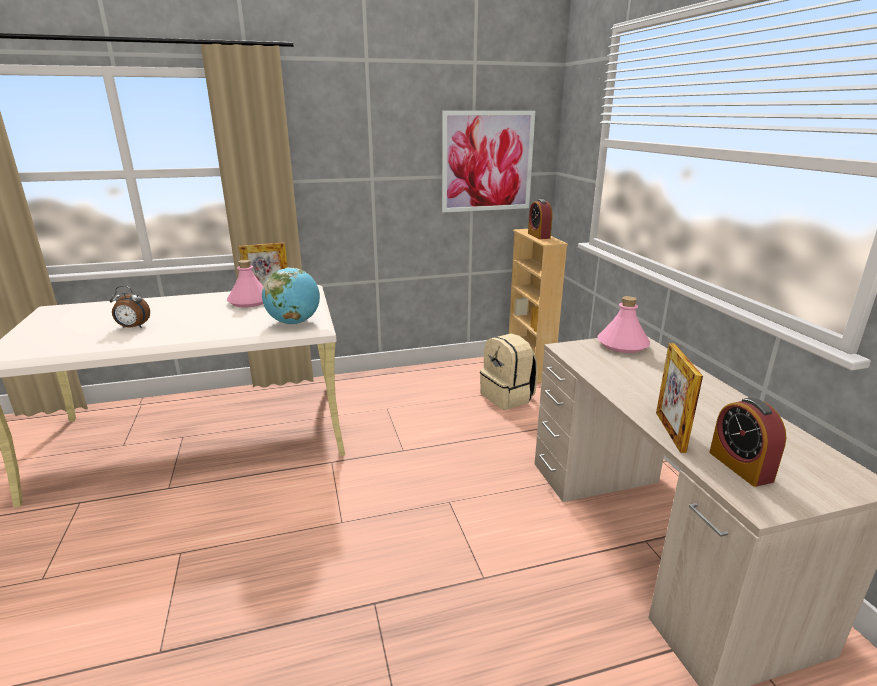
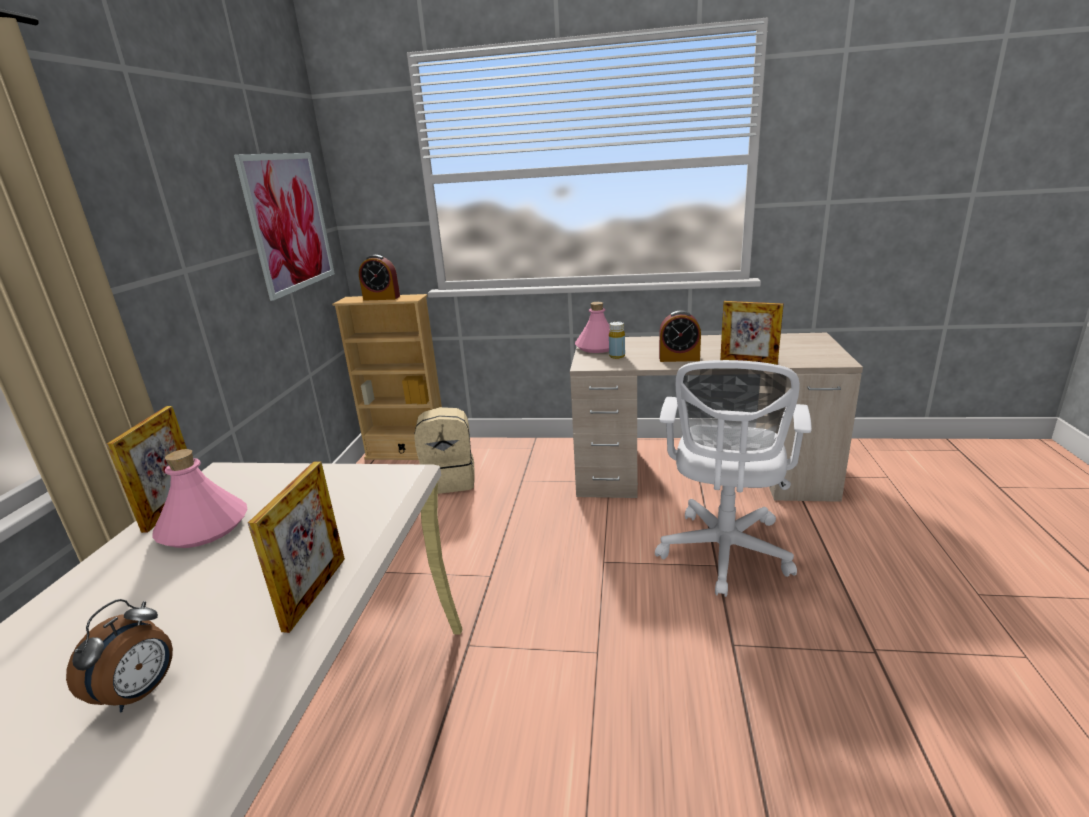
camera: 65 degrees left, 0 degrees up
globe [262,268,320,325] -> none
alarm clock [709,398,786,487] -> alarm clock moved to [659,310,701,362]
none -> picture frame [248,461,345,633]
none -> yellow bottle [609,322,625,359]
none -> white office chair [655,360,812,597]

